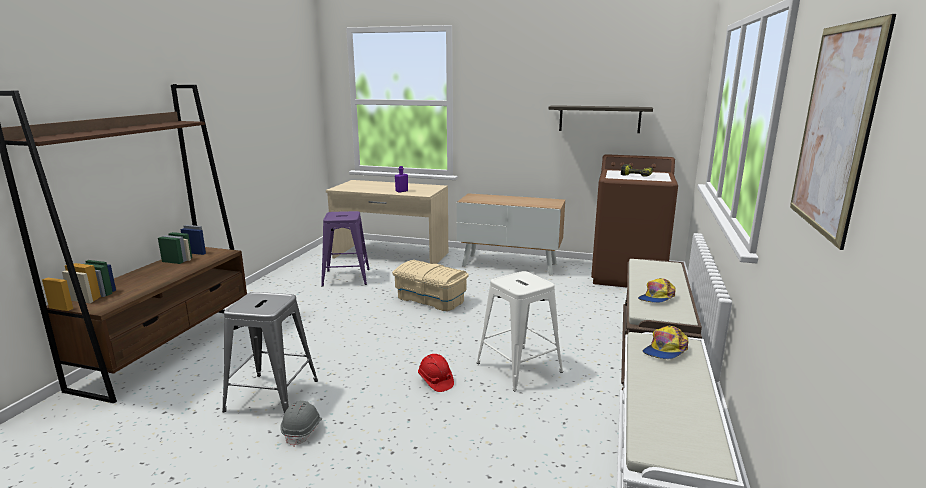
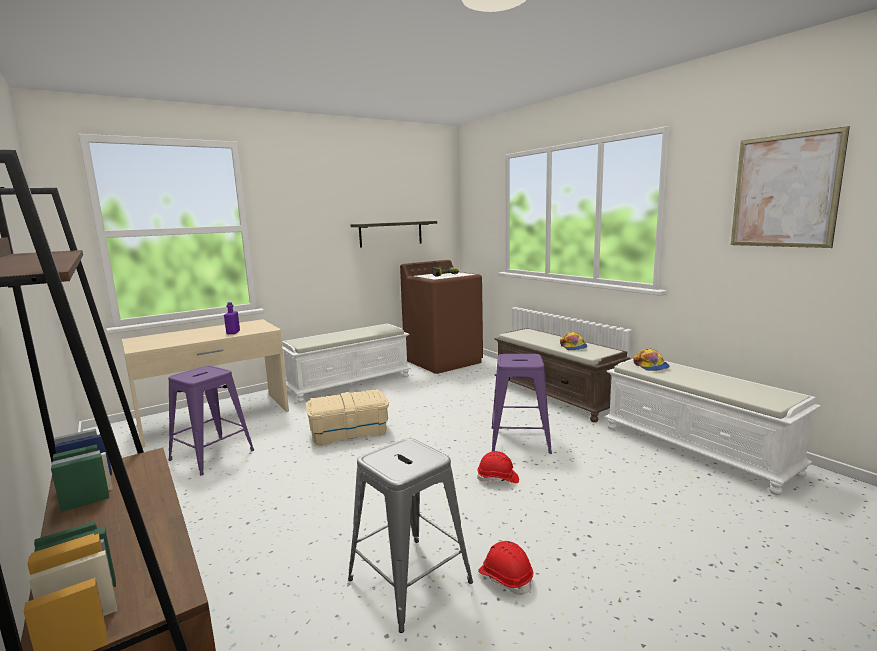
camera: 50 degrees left, 5 degrees down
grey hard hat [280,401,322,447] -> red hard hat [478,541,533,595]
cabinet [457,193,565,275] -> white bench [282,323,411,403]
white stool [477,271,563,391] -> purple stool [492,354,552,454]

